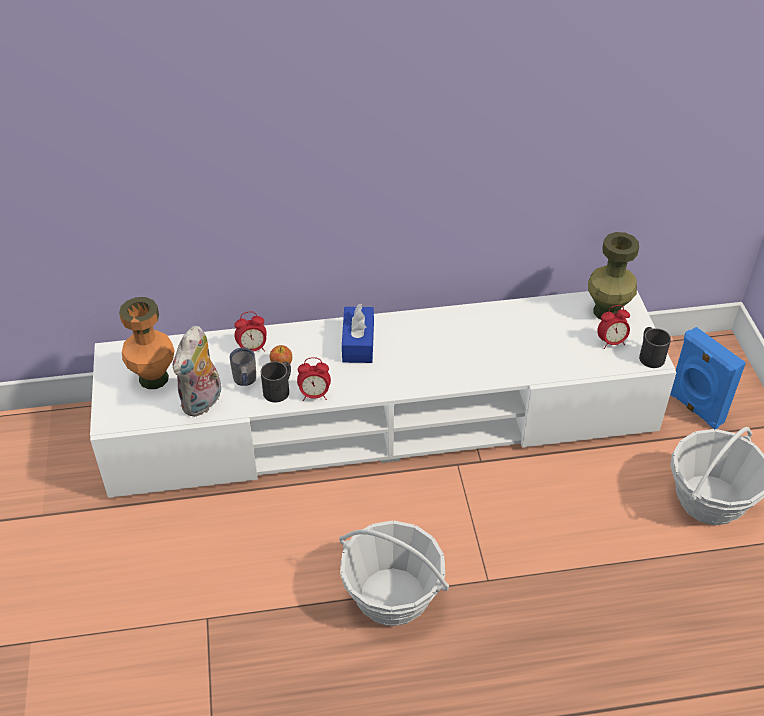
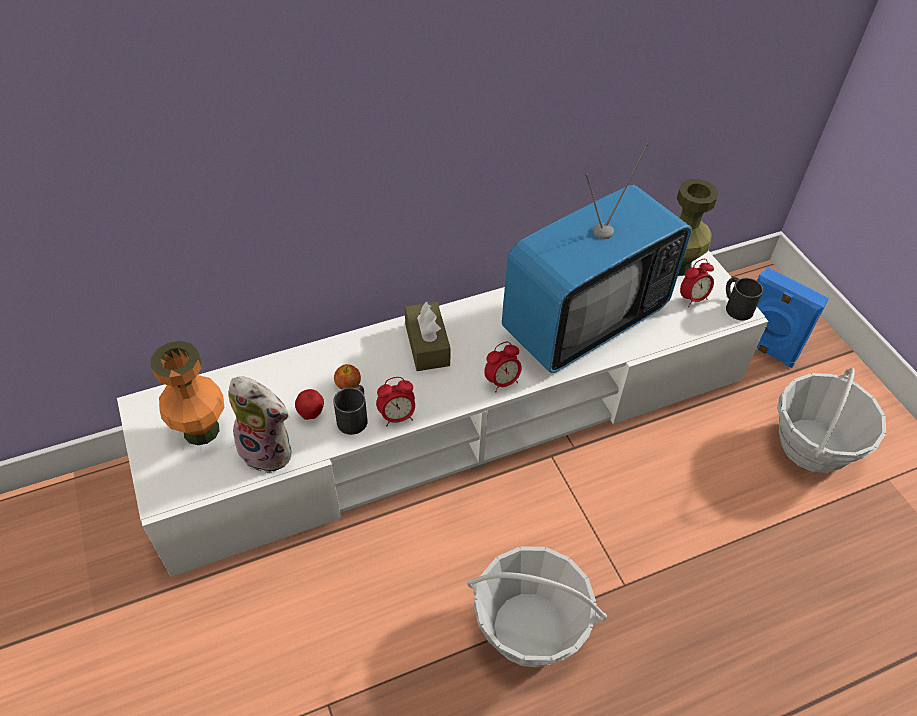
camera: 15 degrees left, 5 degrees up
plush toy [173,326,221,417] -> plush toy turned 75 degrees counterclockwise [228,376,291,473]
grey mug [230,348,256,386] -> apple [295,389,324,420]
alarm clock [234,311,267,352] -> alarm clock moved to [484,342,522,393]
blue tissue box [342,304,374,363] -> brown tissue box [405,301,451,371]
none -> television [502,144,692,373]

